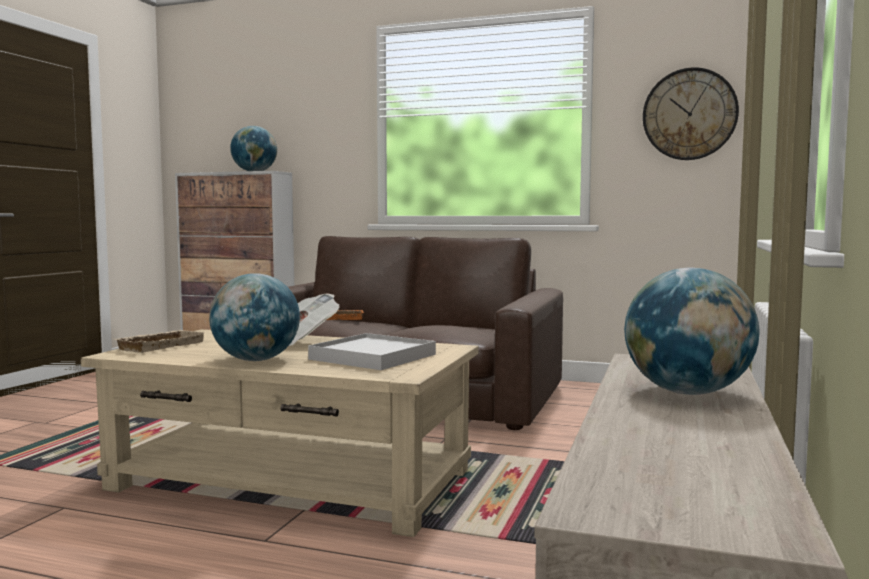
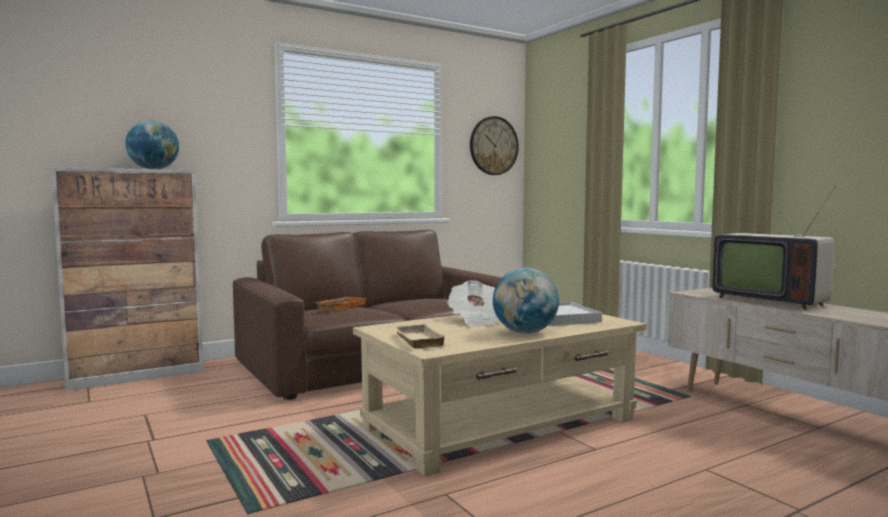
camera: 50 degrees left, 0 degrees up
globe [624,268,759,395] -> television [712,186,836,310]

